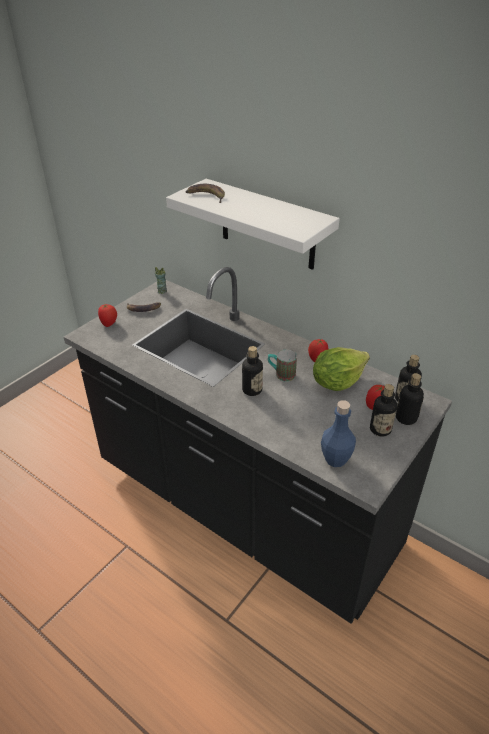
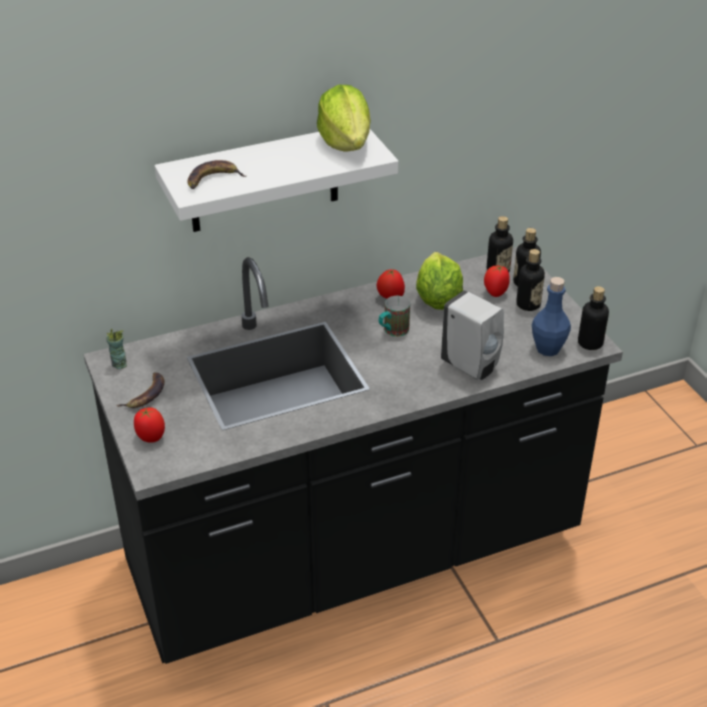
camera: 60 degrees left, 0 degrees up
bottle [242,346,263,396] -> bottle moved to [578,286,609,350]
none -> lettuce [317,85,371,152]
none -> white soap dispenser [441,290,504,380]

